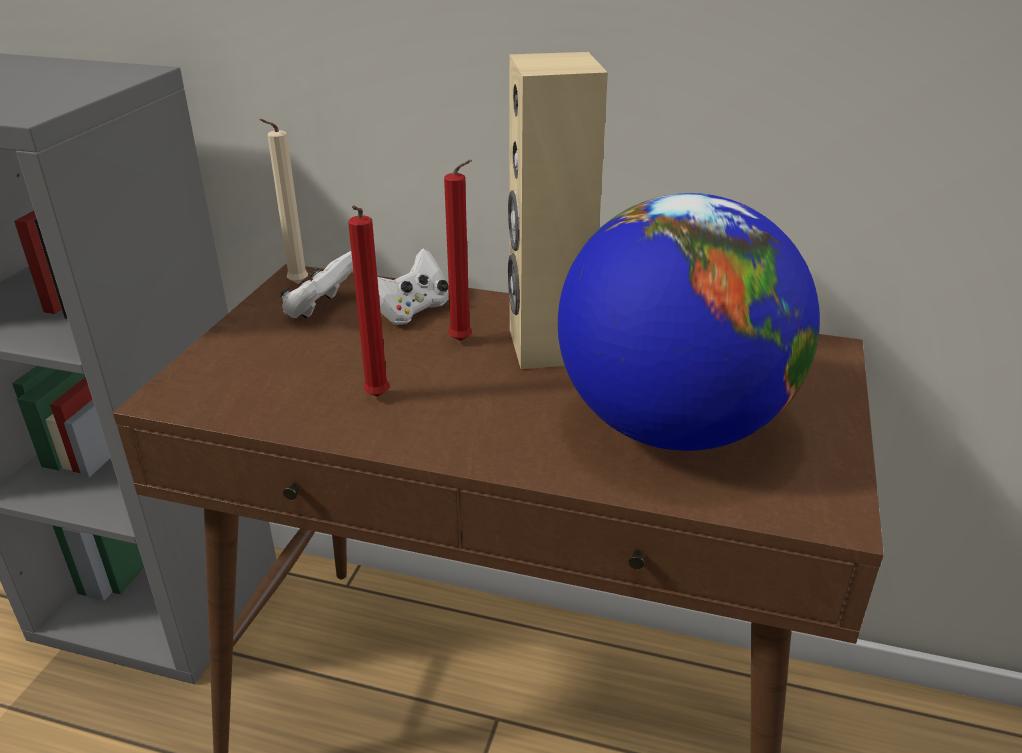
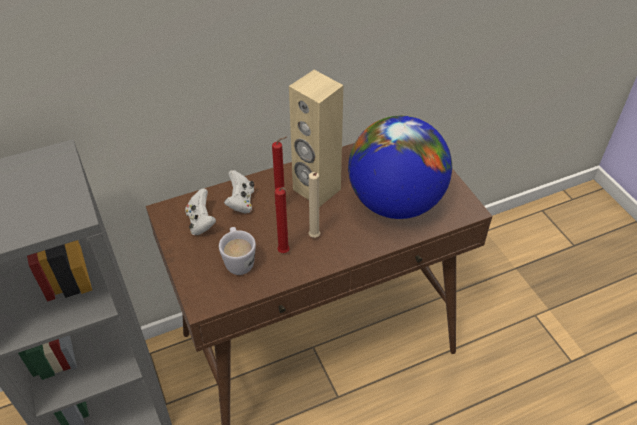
camera: 40 degrees left, 15 degrees up
beige candle [260,119,308,284] -> beige candle moved to [308,172,320,238]
none -> white mug [219,227,256,275]

